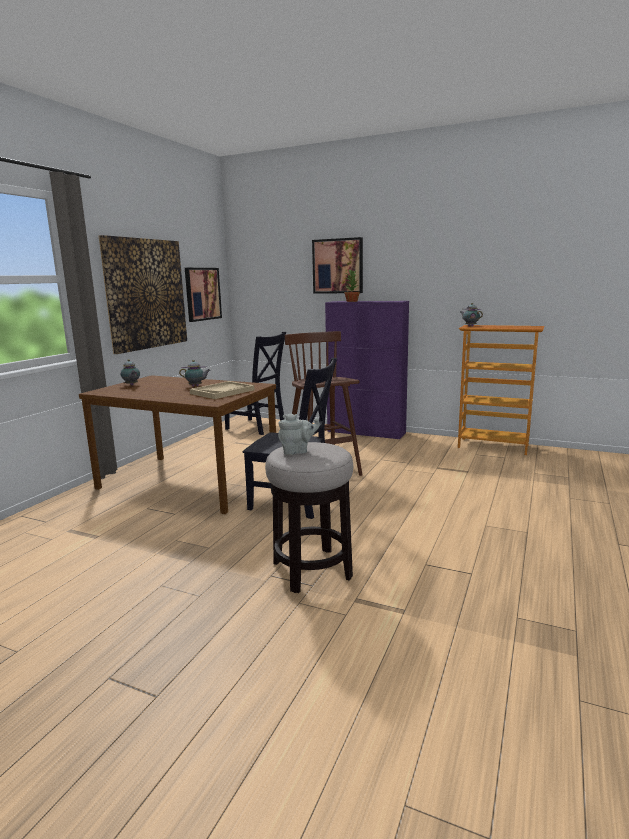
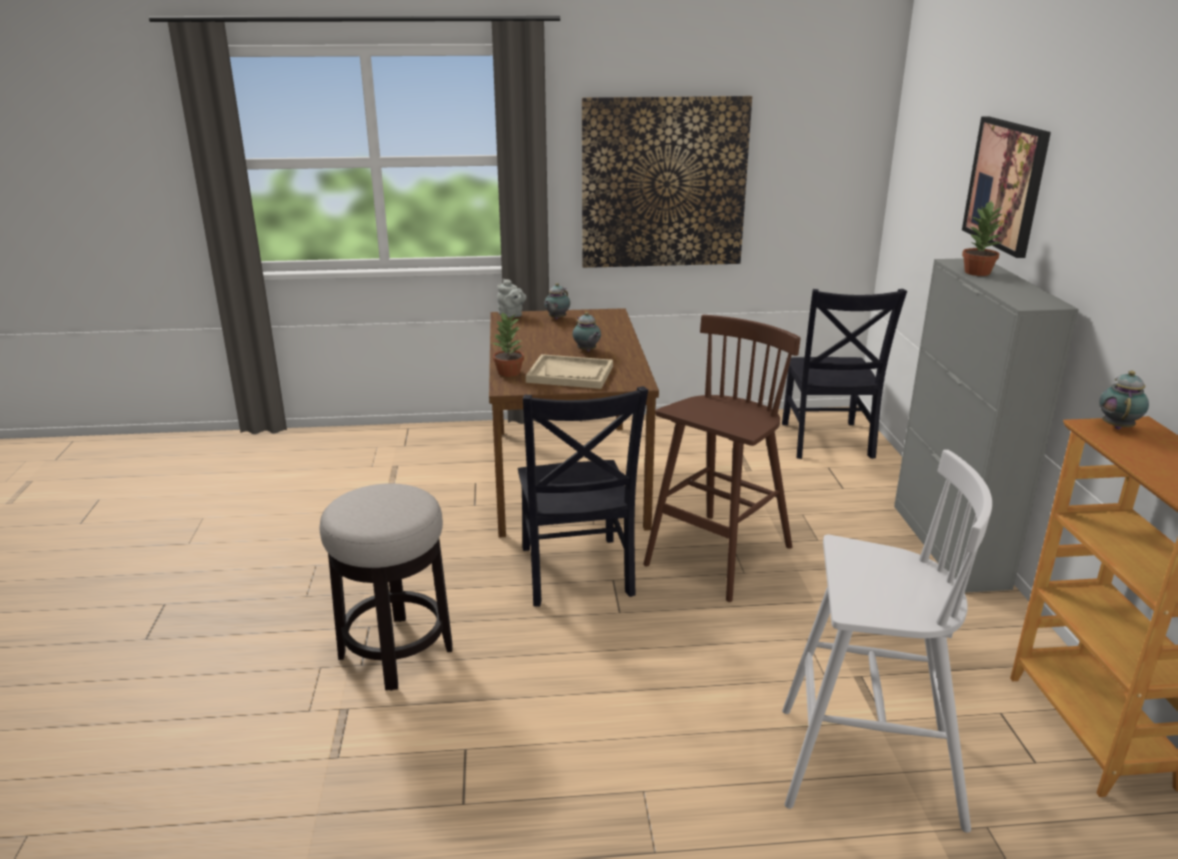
camera: 60 degrees right, 10 degrees up
picture [185,268,222,322] -> none
grey teapot [278,413,320,455] -> grey teapot moved to [497,279,527,318]
purple cabinet [325,301,409,439] -> grey cabinet [894,258,1079,593]
none -> potted plant [493,312,524,377]
none -> white stool [782,450,992,833]

